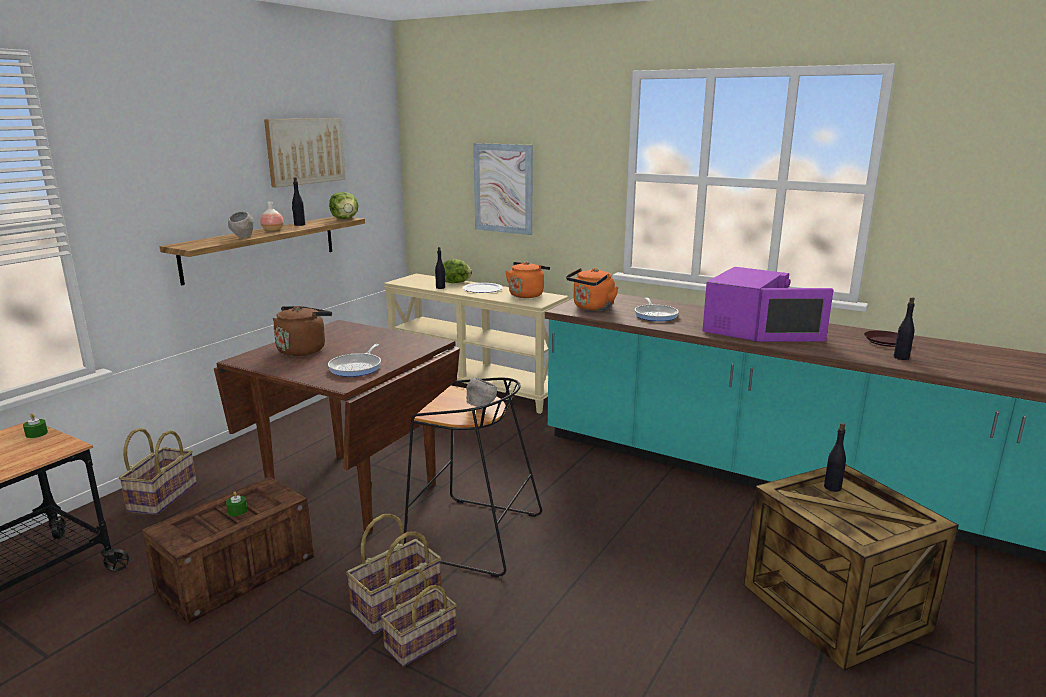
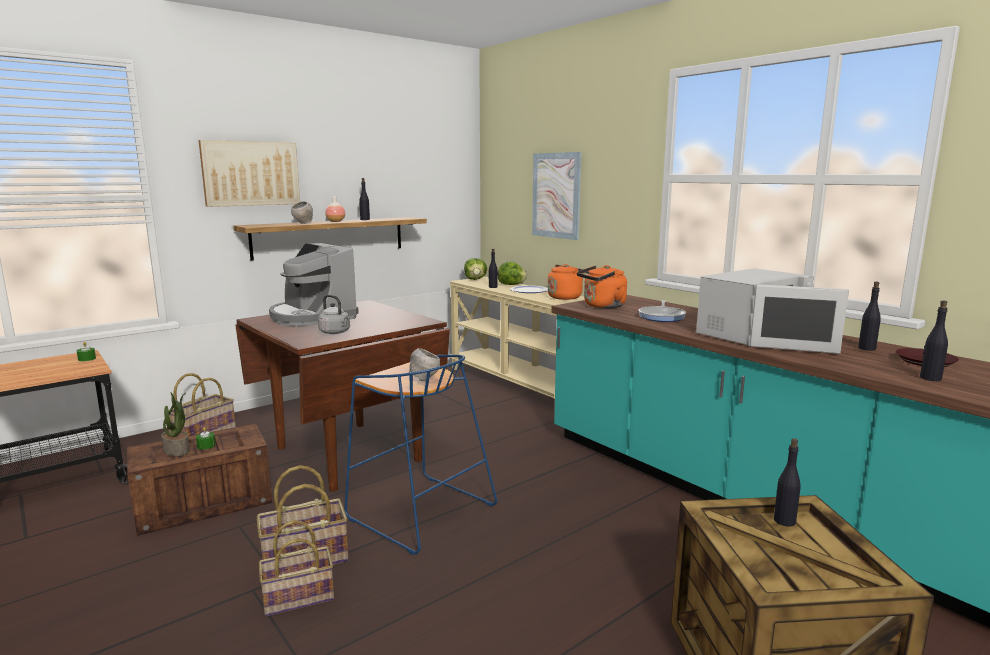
camera: 20 degrees right, 5 degrees down
picture [264,118,346,187] -> picture moved to [199,140,300,207]
brown kettle [273,306,332,356] -> coffee machine [269,243,359,327]
frying pan [328,344,381,377] -> grey kettle [318,295,350,334]
lettuce [329,192,359,219] -> lettuce moved to [464,258,487,280]
black stool [404,378,542,578] -> blue stool [344,354,497,555]
purple microwave [702,267,833,342] -> white microwave [696,268,849,354]
none -> potted plant [161,392,190,456]
none -> black bottle [858,282,881,351]

